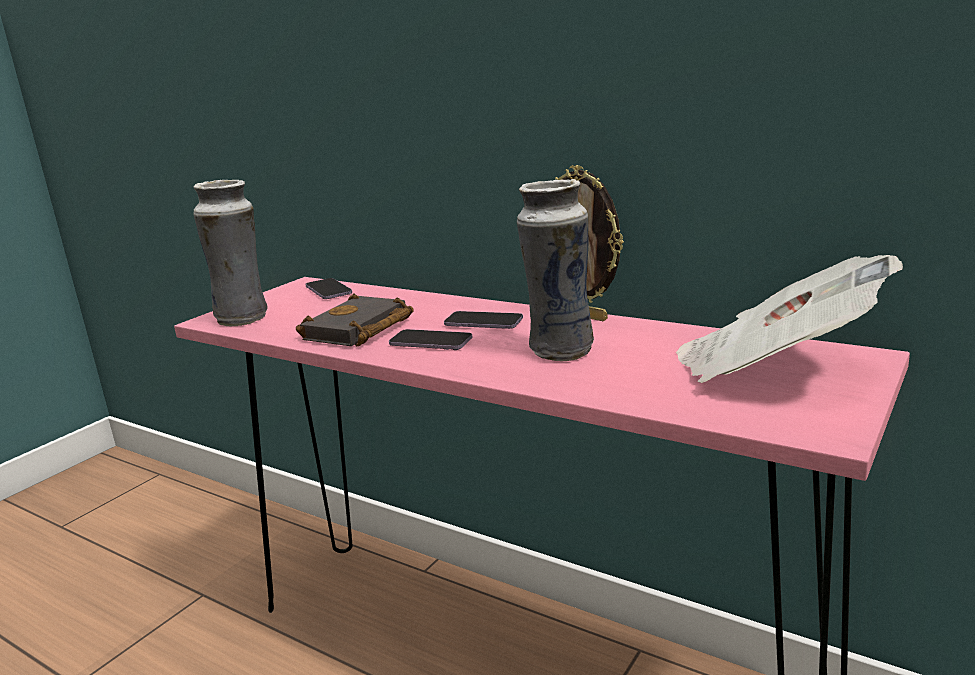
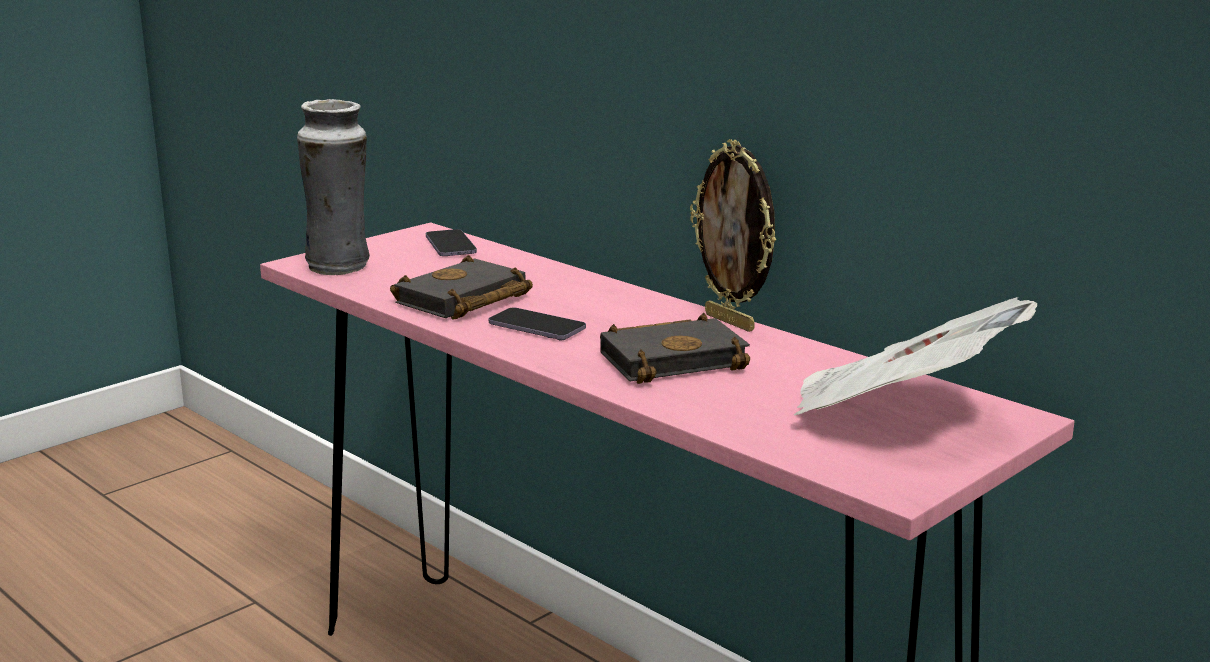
camera: 10 degrees right, 0 degrees up
phone [444,311,523,329] -> none
vase [517,179,594,361] -> black book [600,313,750,384]

